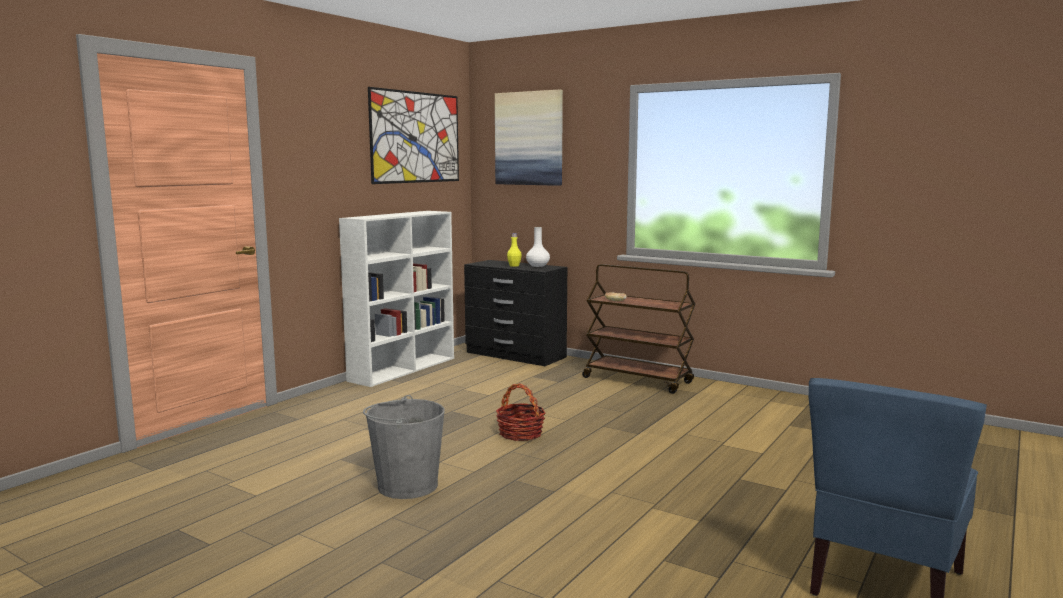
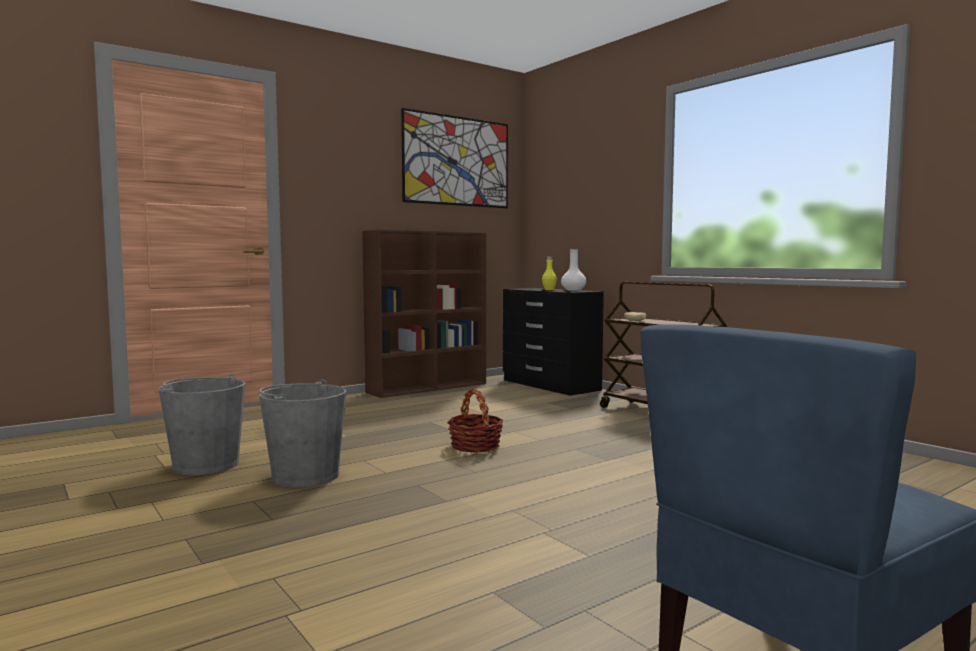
camera: 20 degrees right, 5 degrees down
white bookcase [339,211,454,387] -> brown bookcase [362,230,486,398]
picture [495,90,563,186] -> none
none -> grey bucket [158,374,246,475]

